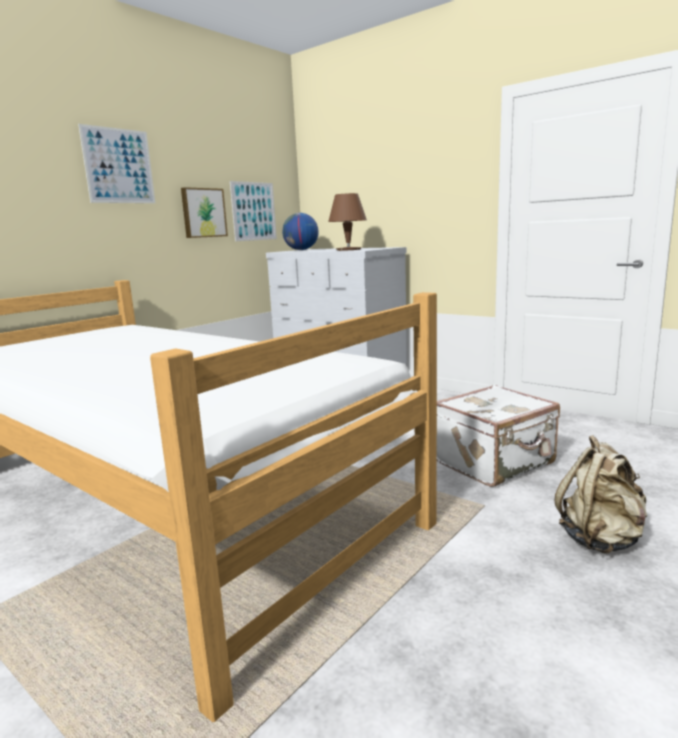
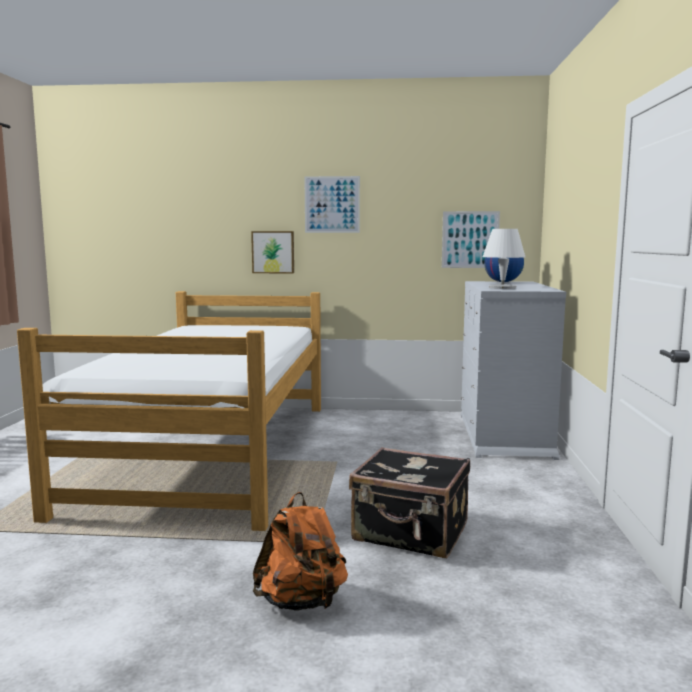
camera: 55 degrees right, 5 degrees down
picture [181,187,228,238] -> picture moved to [251,231,294,273]
brown table lamp [328,193,367,251] -> white table lamp [483,229,525,289]
white suitcase [437,385,560,487] -> black suitcase [349,447,470,558]
beige backpack [555,435,647,554] -> orange backpack [253,492,348,610]

